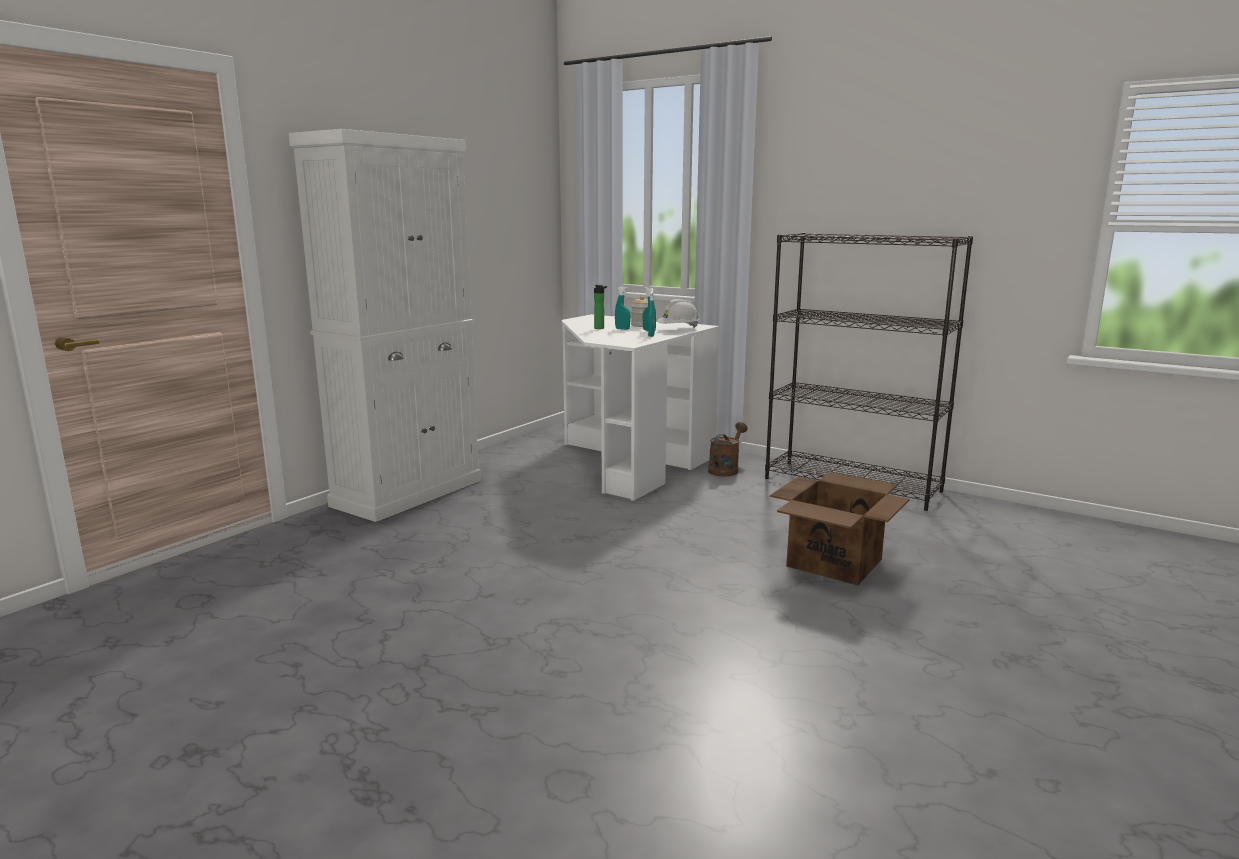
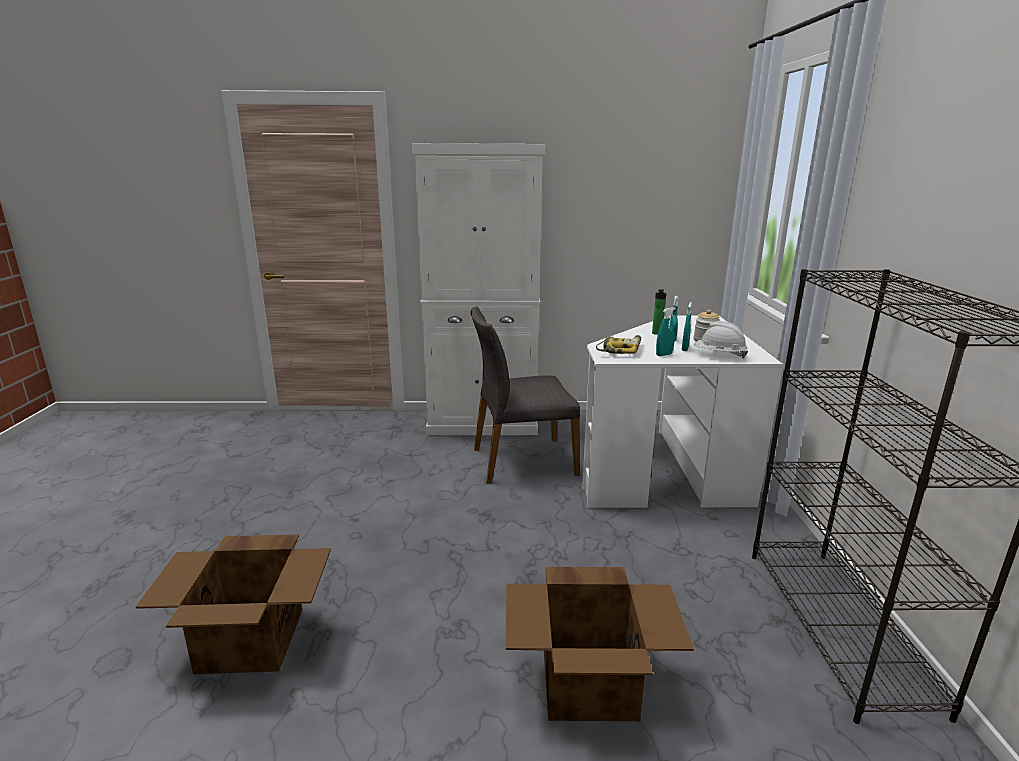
camera: 55 degrees right, 5 degrees up
brown watering can [708,422,748,476] -> none
none -> cardboard box [136,534,331,674]
none -> grey chair [471,306,580,484]
none -> power drill [596,335,641,354]

